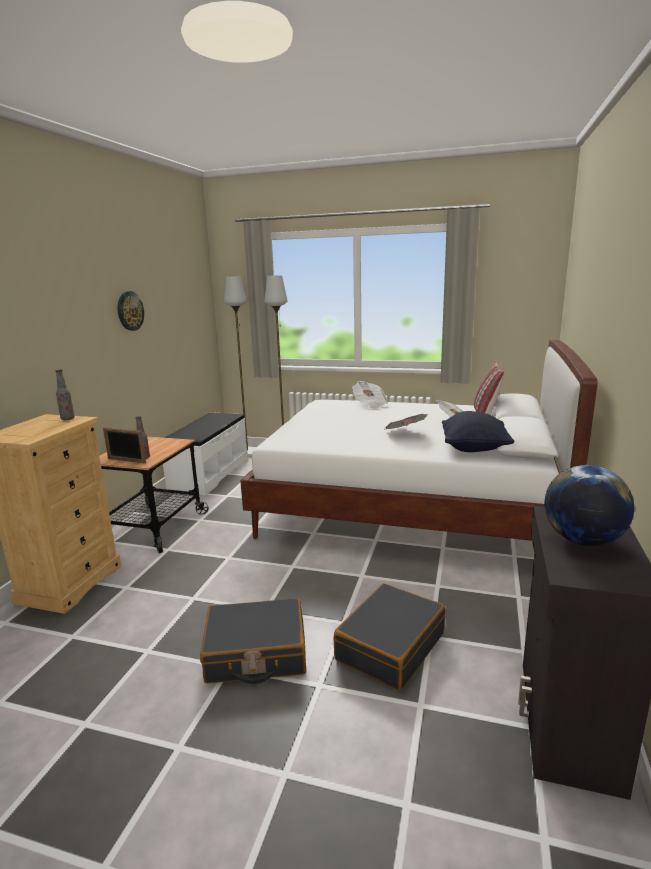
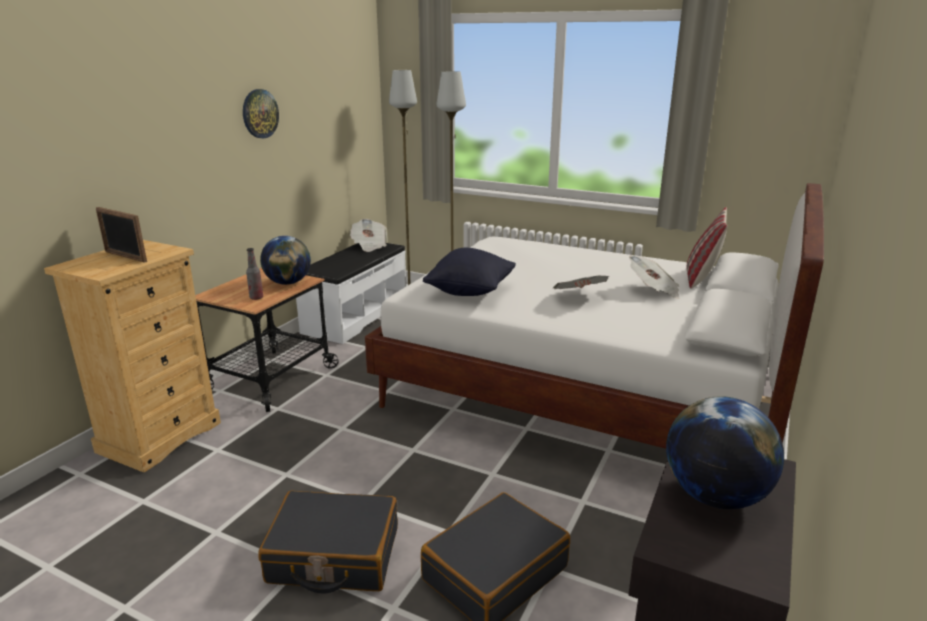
camera: 10 degrees right, 5 degrees up
bottle [55,370,75,420] -> none
picture frame [103,427,146,463] -> picture frame moved to [96,207,147,263]
newspaper [352,381,388,409] -> newspaper moved to [350,219,387,252]
black pillow [442,411,514,452] -> black pillow moved to [423,248,516,296]
none -> globe [260,236,311,285]

